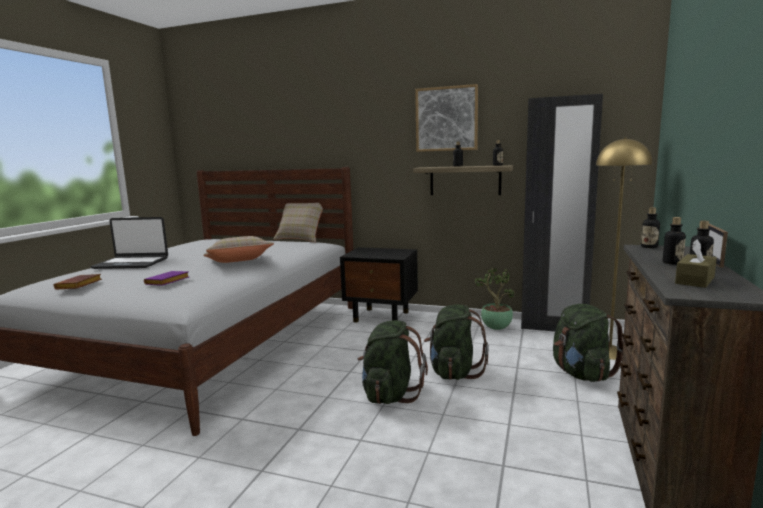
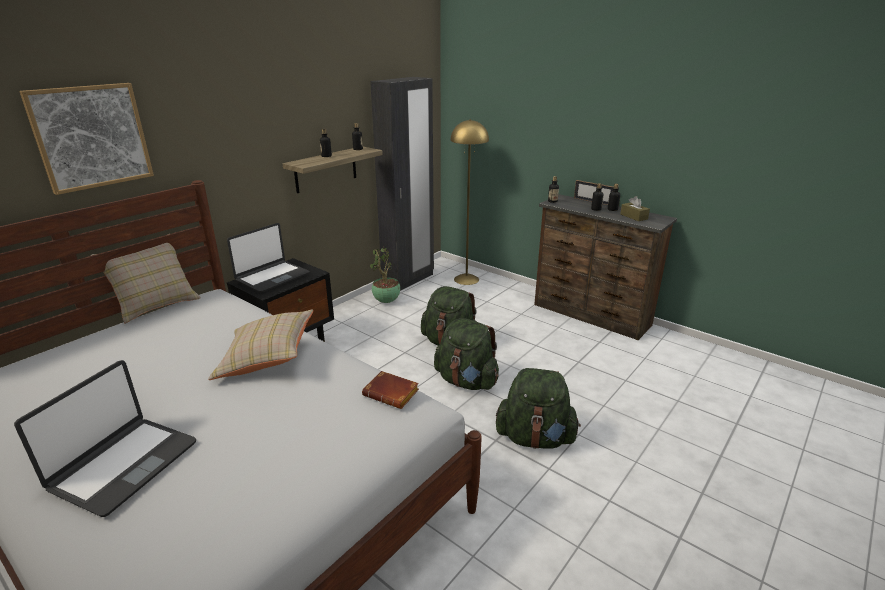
camera: 70 degrees left, 15 degrees up
brown book [54,274,102,290] -> brown book moved to [362,371,419,409]
purple book [144,271,189,286] -> none
picture [415,84,478,152] -> picture moved to [19,83,154,195]
green backpack [553,304,623,382] -> green backpack moved to [496,368,581,449]
none -> laptop [227,223,310,293]

